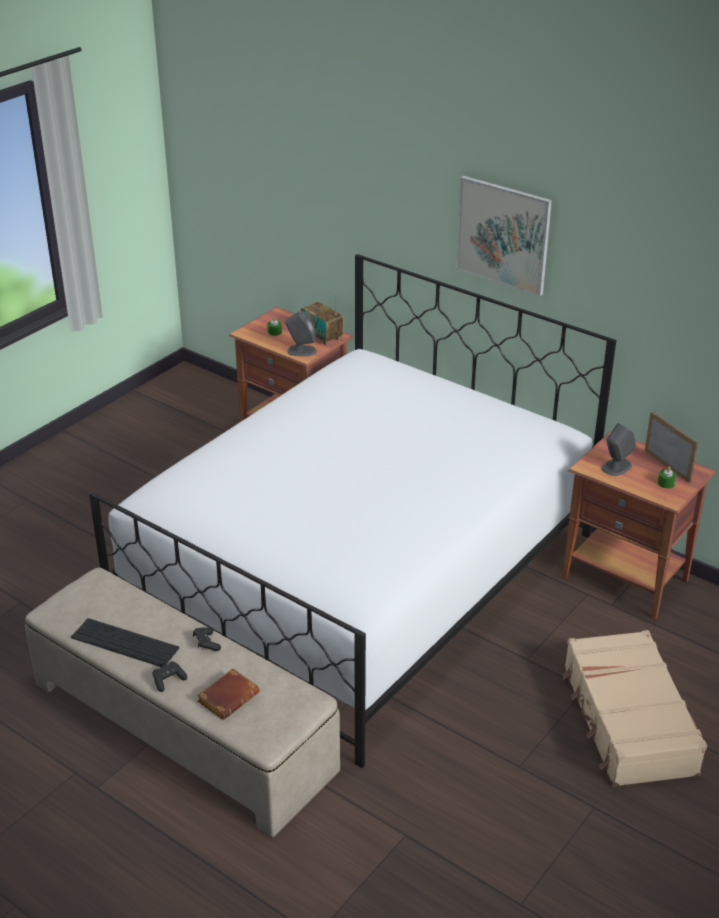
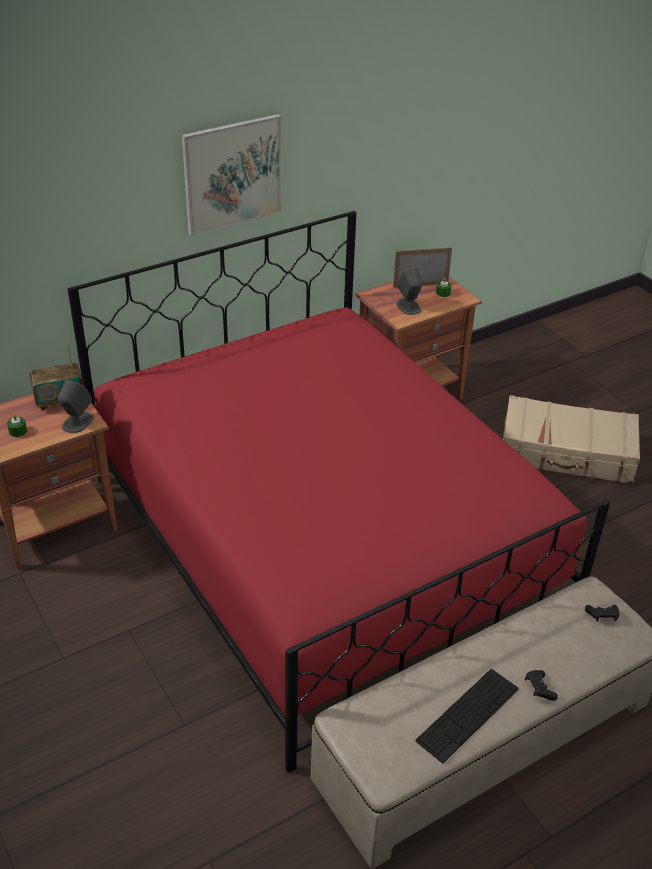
camera: 70 degrees left, 5 degrees up
white bed [89,254,616,768] -> red bed [67,211,610,773]
black game controller [193,628,221,651] -> black game controller moved to [585,605,620,622]
brown book [197,668,260,720] -> none

